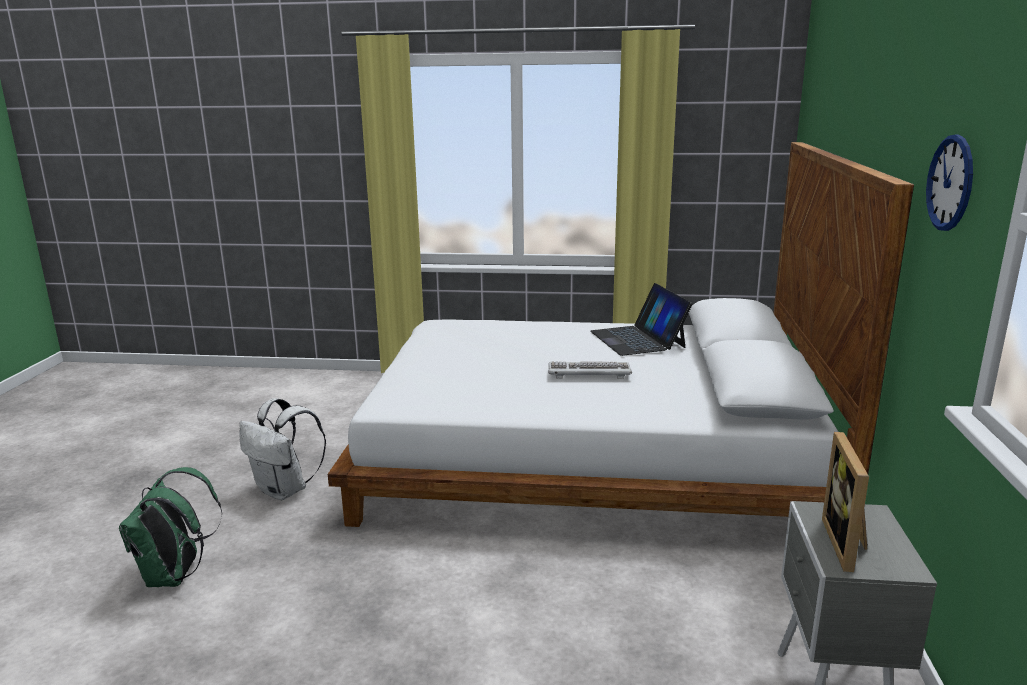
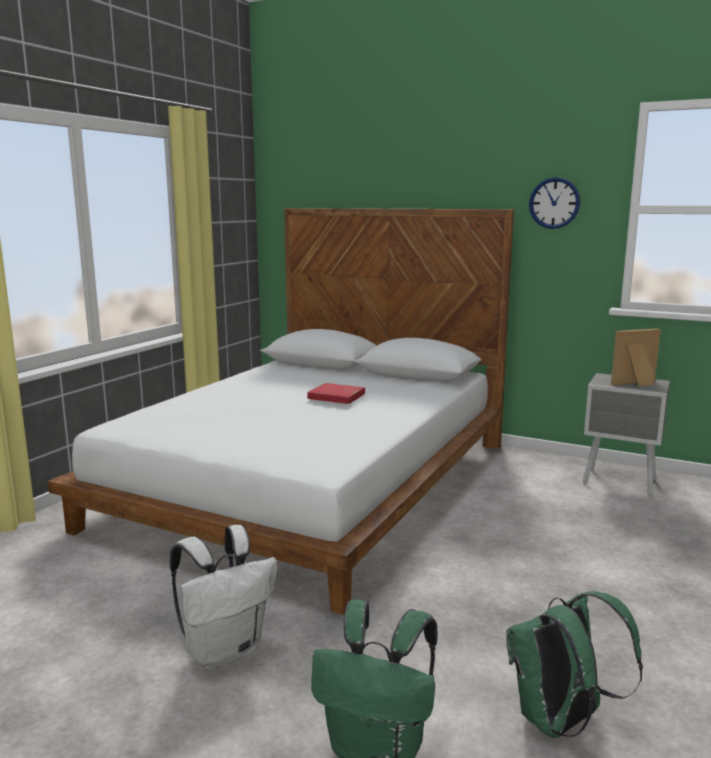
camera: 70 degrees left, 5 degrees down
keyboard [548,361,632,379] -> red book [307,383,365,404]
laptop [590,283,693,356] -> none
picture frame [822,432,869,572] -> picture frame turned 135 degrees clockwise [611,329,661,386]
none -> green backpack [506,591,643,738]

